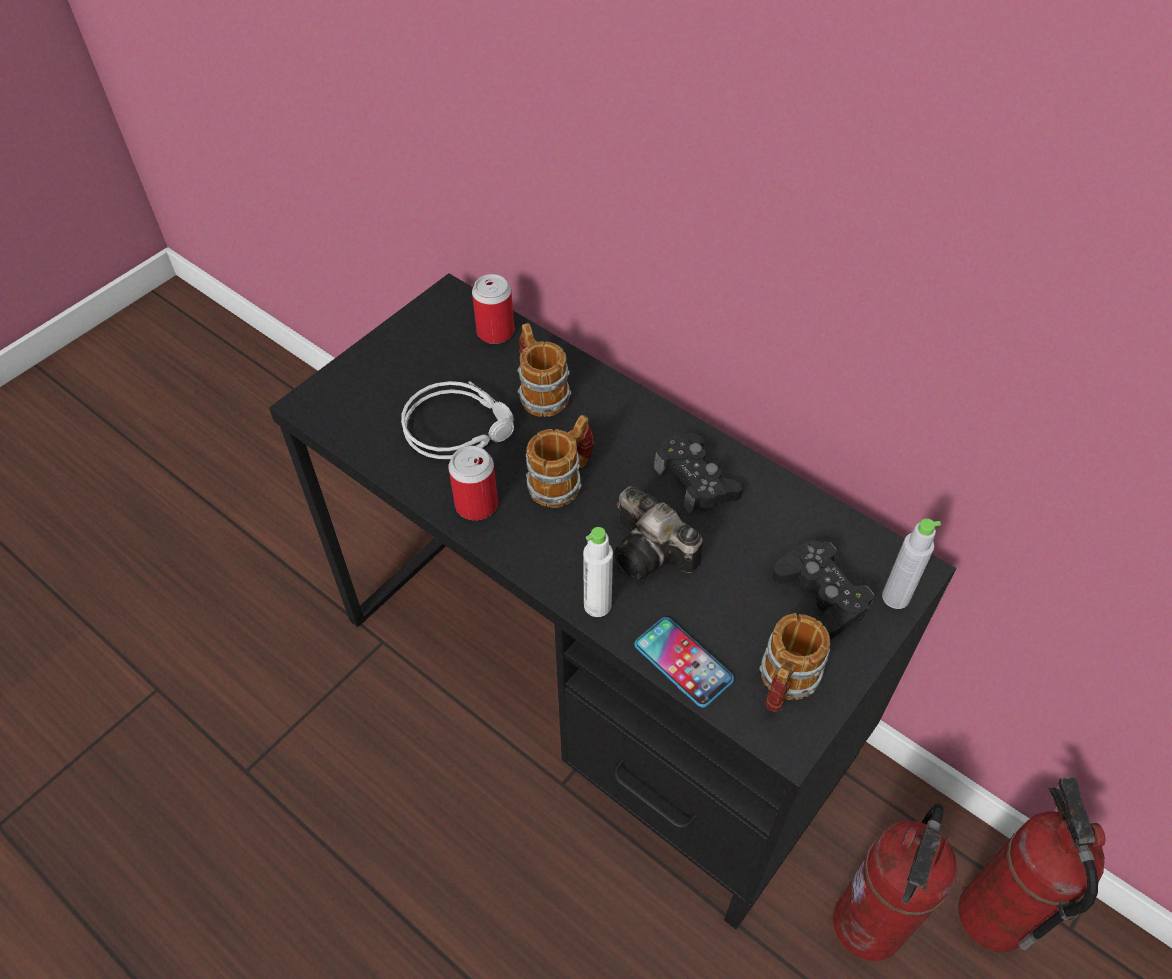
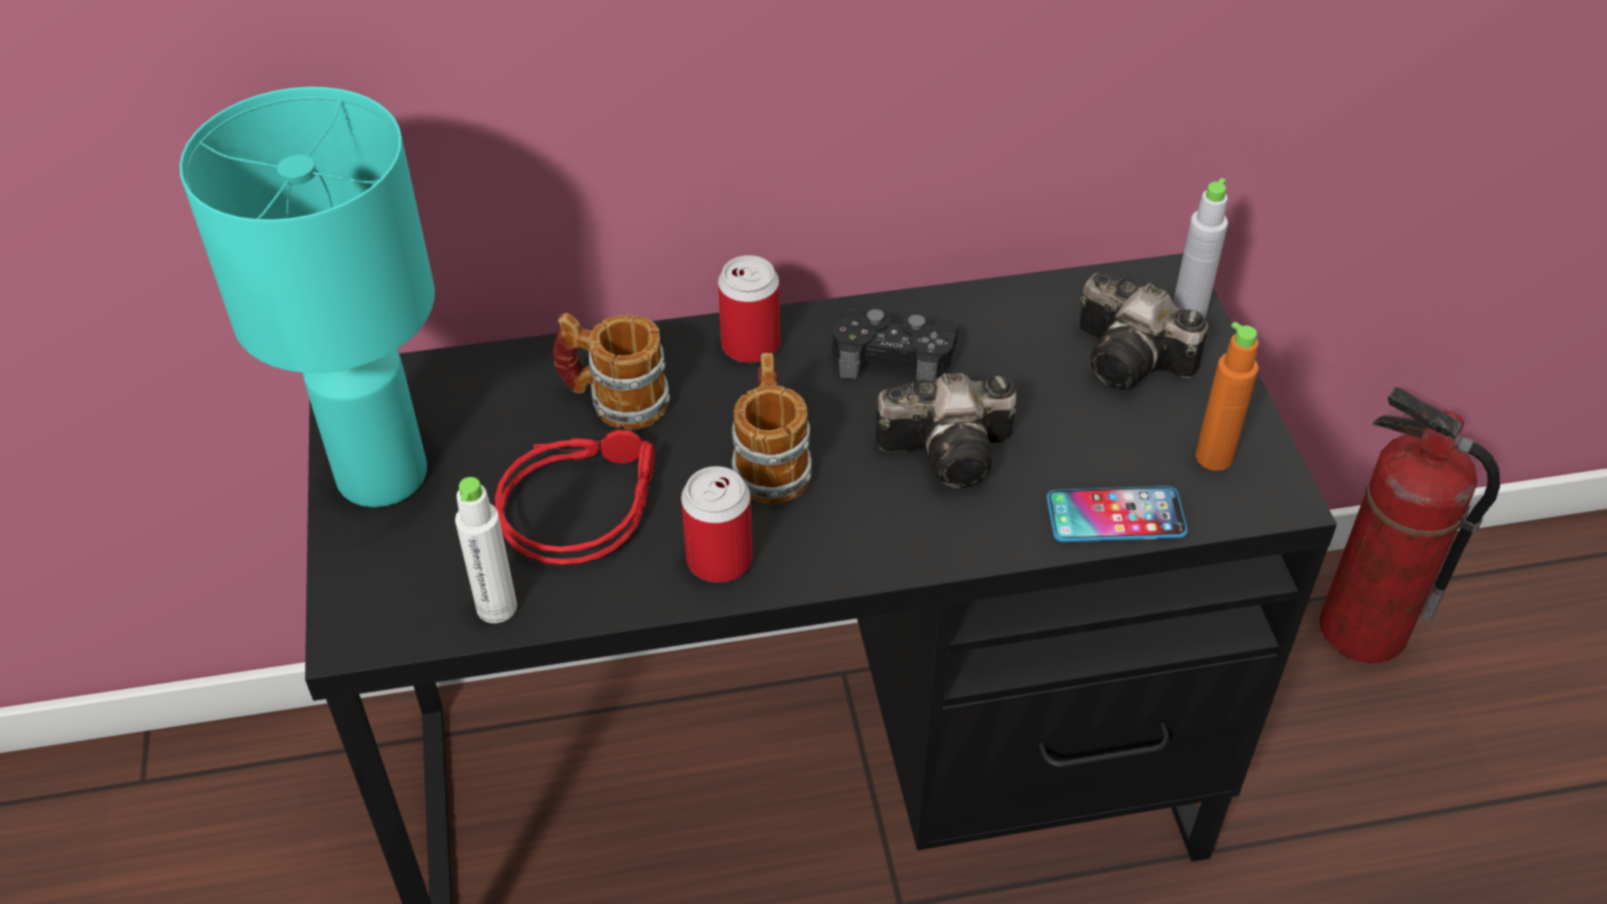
camera: 50 degrees left, 5 degrees down
grey headphones [401,381,514,459] -> red headphones [495,430,655,565]
can [472,274,514,344] -> can moved to [718,255,780,363]
white bottle [583,527,613,617] -> white bottle moved to [455,477,517,623]
mug [759,613,830,712] -> orange bottle [1195,322,1259,471]
black game controller [773,540,874,639] -> camera [1079,273,1208,390]
fire extinguisher [833,804,958,961] -> none
none -> turquoise table lamp [179,87,435,507]

